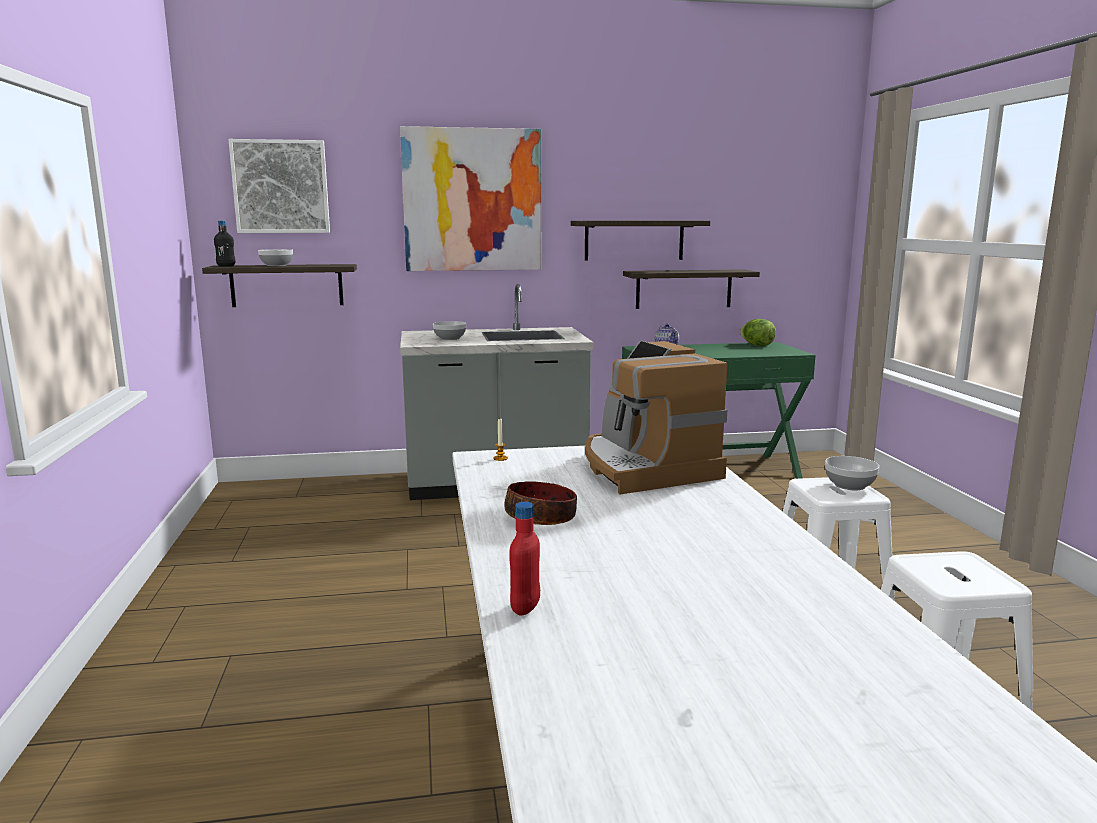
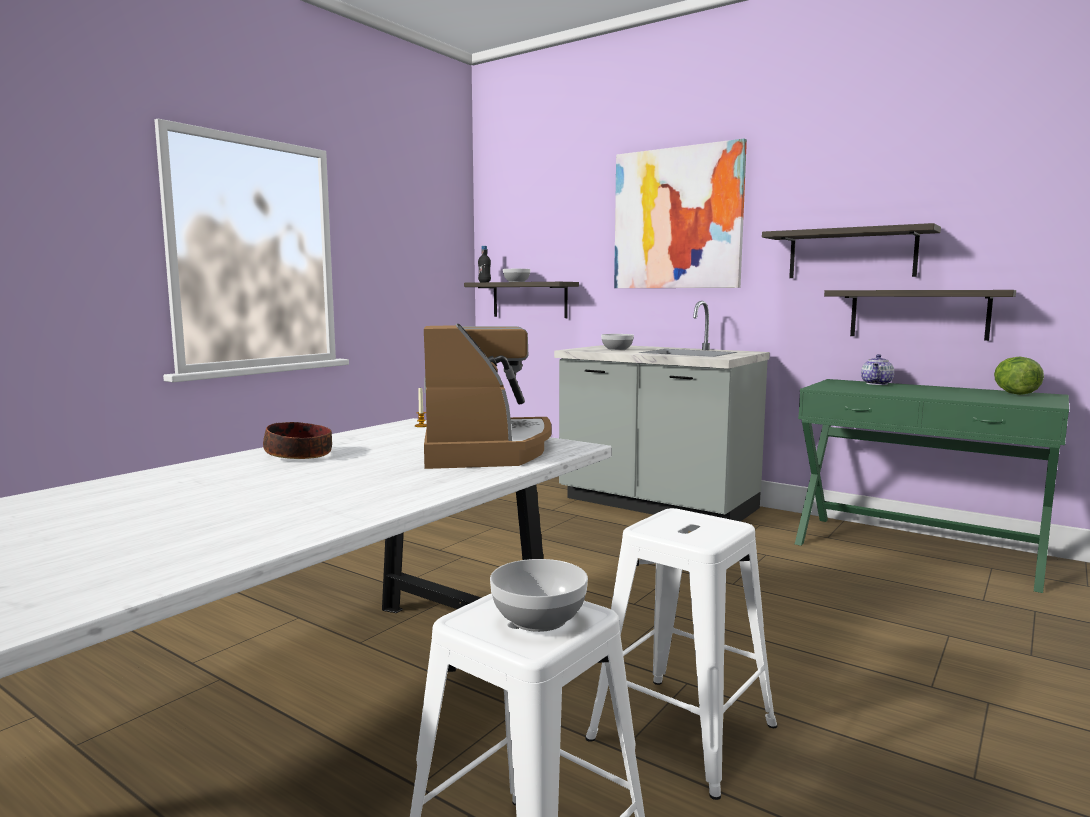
camera: 45 degrees right, 5 degrees down
picture [228,139,330,233] -> none
red bottle [509,502,540,616] -> none
coffee machine [585,341,727,494] -> coffee machine turned 150 degrees clockwise [424,324,551,469]
bowl [825,456,879,490] -> bowl moved to [490,559,588,632]

